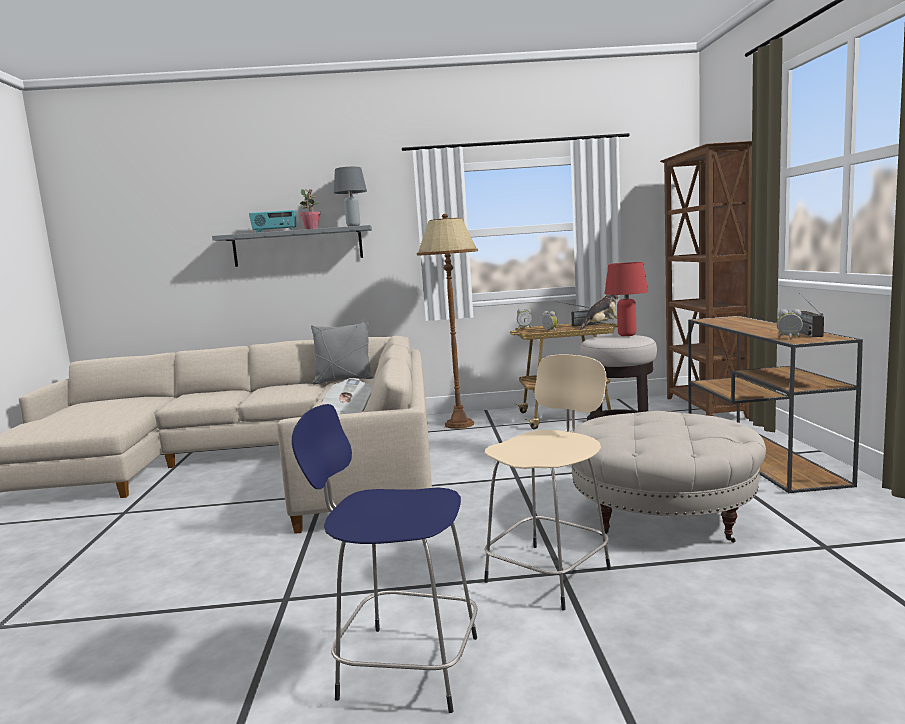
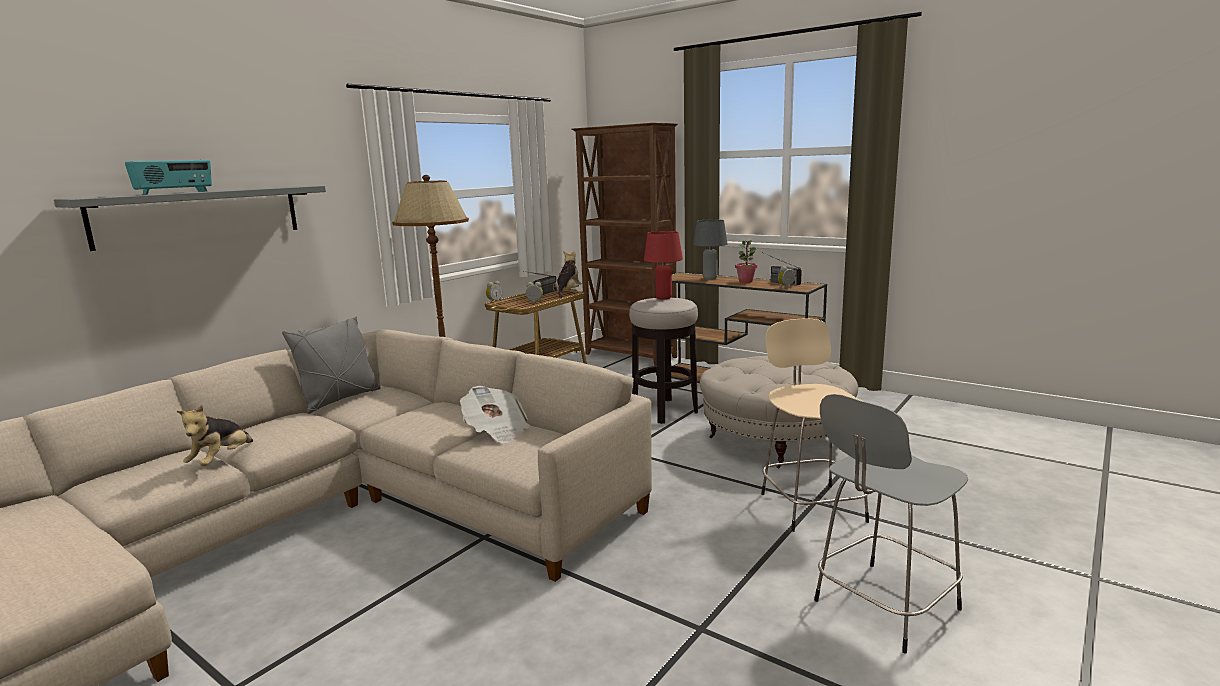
camera: 50 degrees left, 5 degrees up
blue stool [292,404,477,713] -> grey stool [814,394,968,653]
potted plant [300,189,321,229] -> potted plant moved to [735,240,757,283]
grey table lamp [334,167,367,226] -> grey table lamp moved to [693,219,727,280]
none -> plush toy [177,405,253,466]

